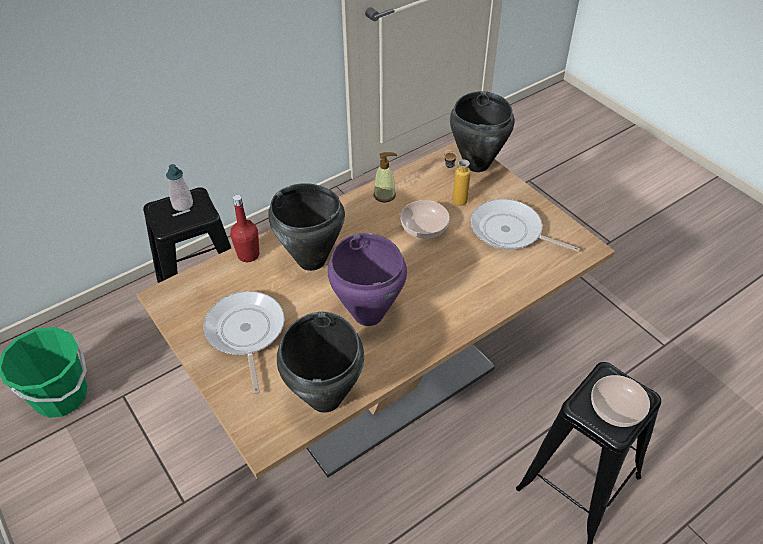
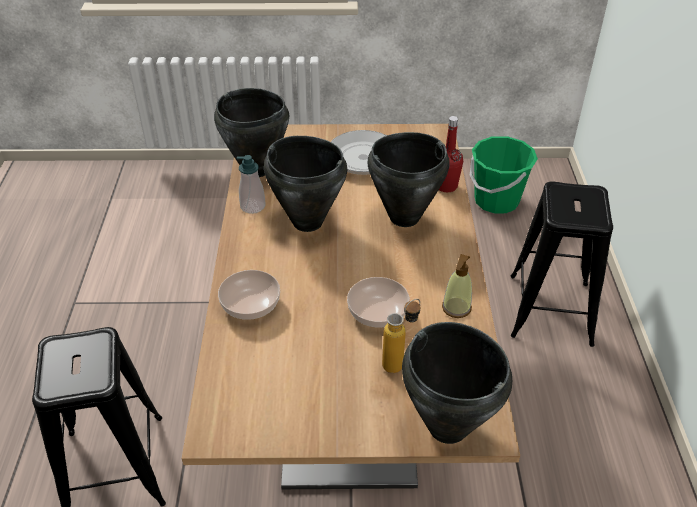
camera: 125 degrees right, 5 degrees down
soap dispenser [166,164,193,211] -> soap dispenser moved to [237,155,266,214]
purple cooking pot [328,233,407,326] -> black cooking pot [264,136,347,232]
frying pan [471,199,580,252] -> none
bowl [591,375,650,427] -> bowl moved to [218,270,280,320]

